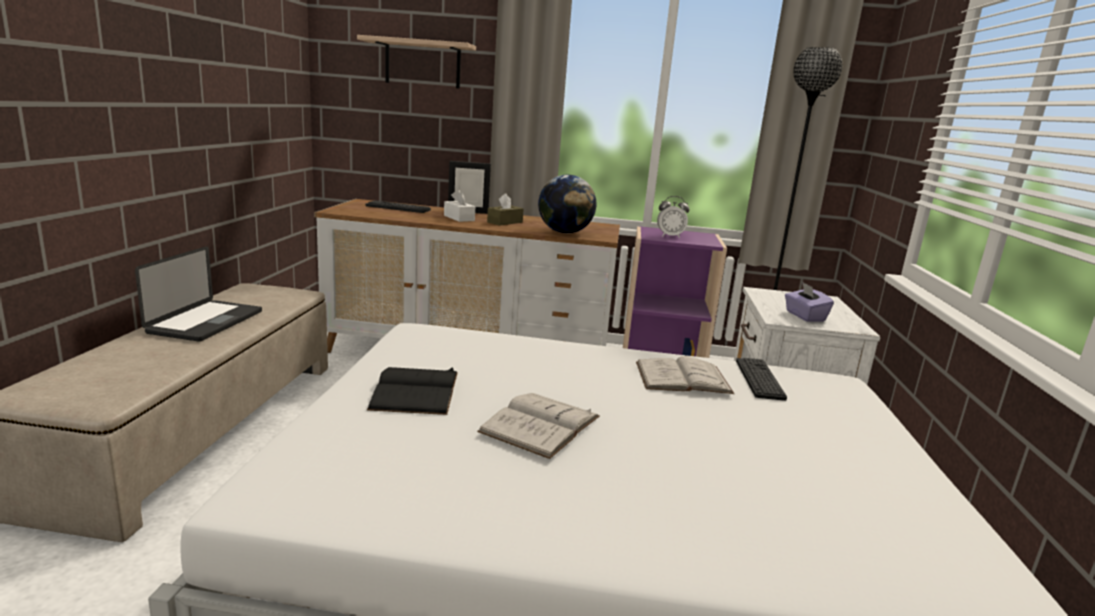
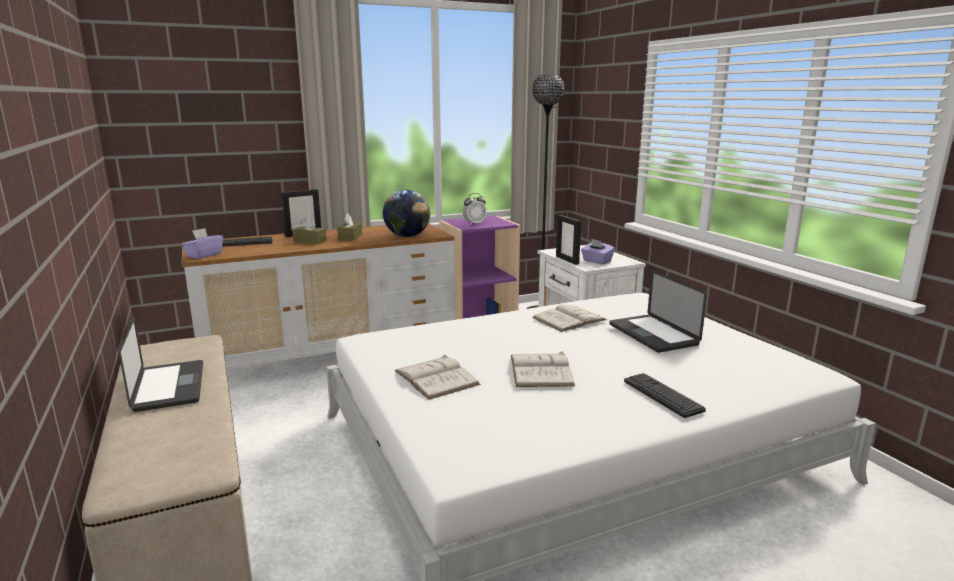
camera: 30 degrees left, 0 degrees up
shelf [357,35,476,89] -> none
black book [367,367,458,415] -> white book [394,354,480,400]
white tissue box [444,189,475,222] -> brown tissue box [292,217,327,244]
keyboard [736,358,787,401] -> keyboard moved to [624,373,706,418]
none -> purple tissue box [182,228,223,259]
none -> picture frame [556,215,581,265]
none -> laptop [609,271,707,353]

